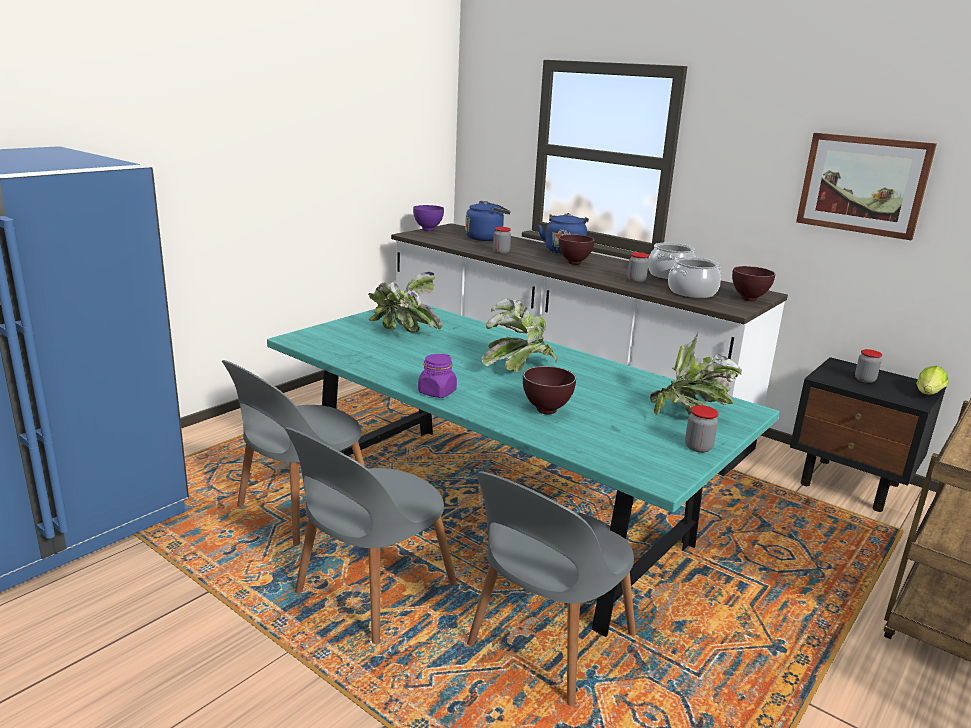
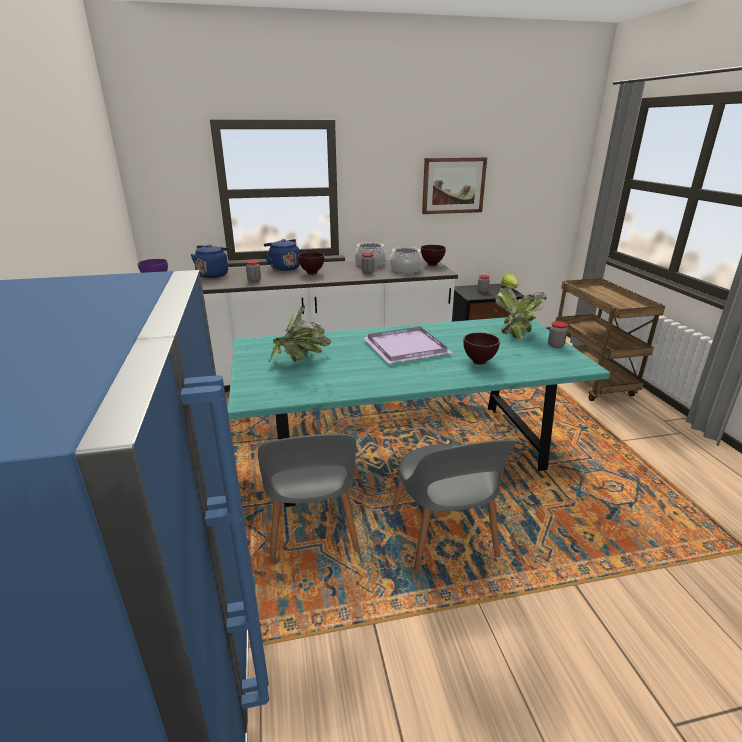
camera: 50 degrees left, 5 degrees up
purple jar [418,354,457,398] -> none
grey chair [467,471,636,706] -> none
potted plant [481,298,557,372] -> purple tray [363,327,453,364]

